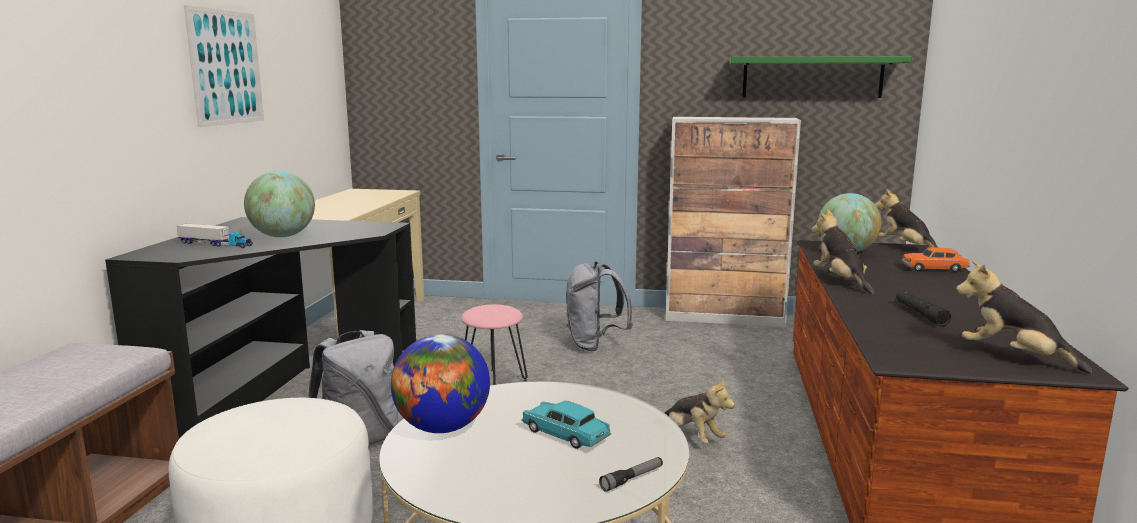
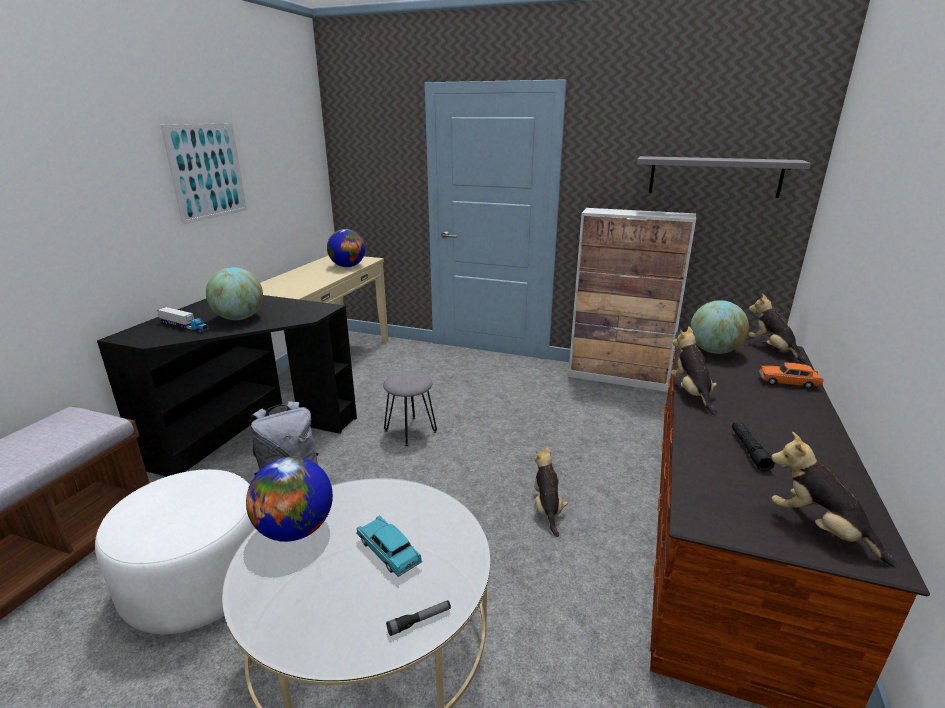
camera: 10 degrees right, 10 degrees up
pink stool [461,304,528,385] -> grey stool [383,371,437,446]
grey backpack [566,261,633,351] -> none
plush toy [664,378,735,443] -> plush toy turned 150 degrees counterclockwise [534,446,568,537]
green shelf [729,56,912,98] -> grey shelf [637,156,811,198]
none -> globe [327,229,365,267]

